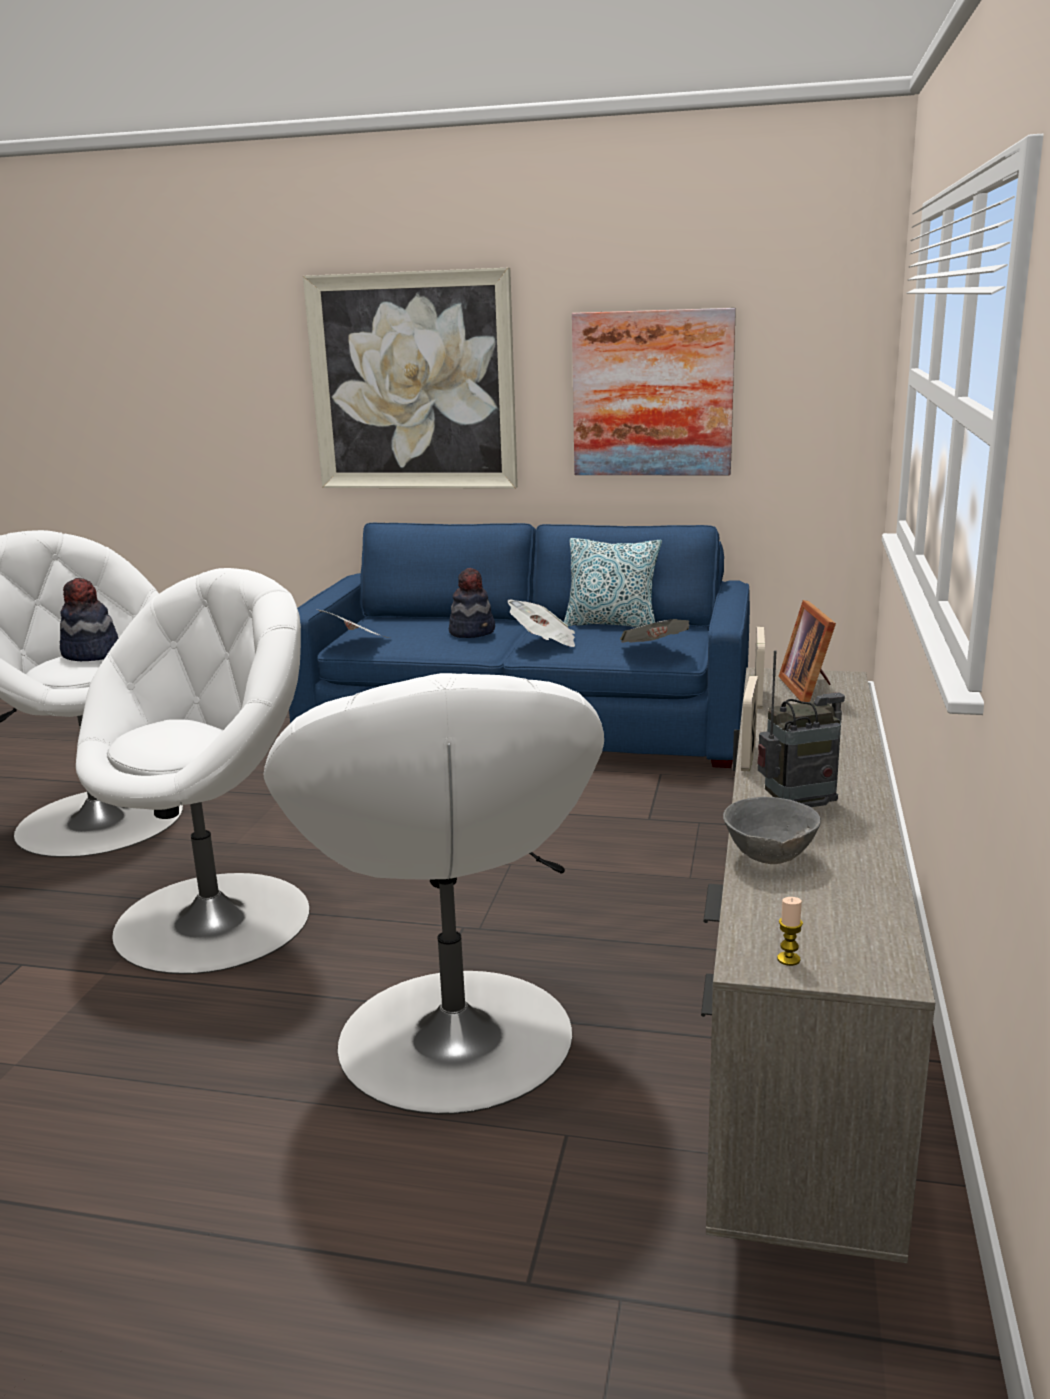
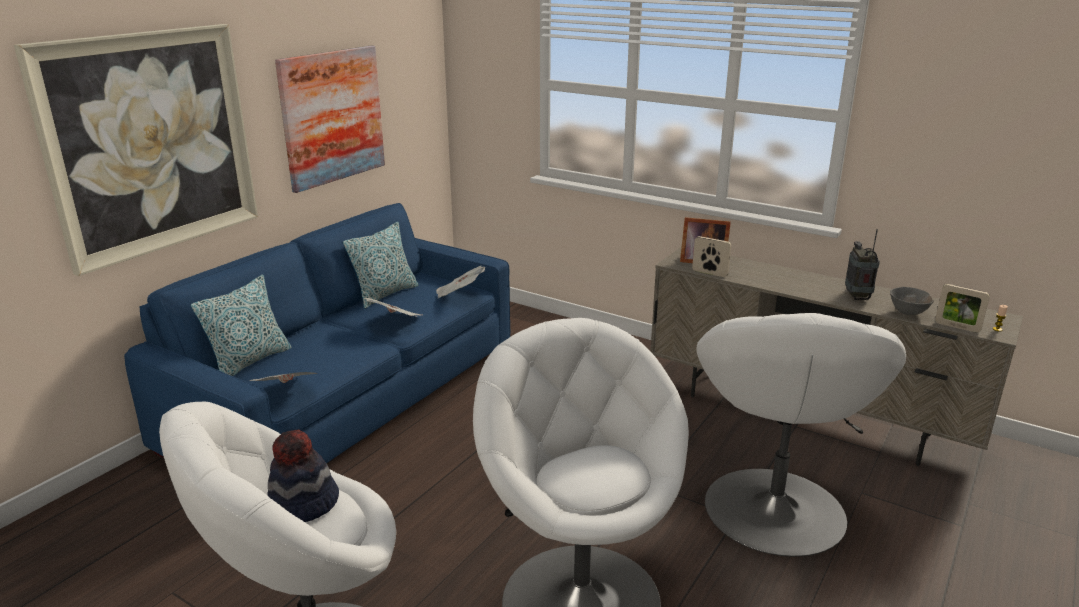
camera: 70 degrees left, 5 degrees up
white armchair [264,673,604,1114] -> white armchair turned 90 degrees clockwise [697,313,906,557]
hat [449,568,495,638] -> none
picture frame [741,676,758,772] -> picture frame moved to [935,284,990,333]
none -> pillow [191,275,291,376]

